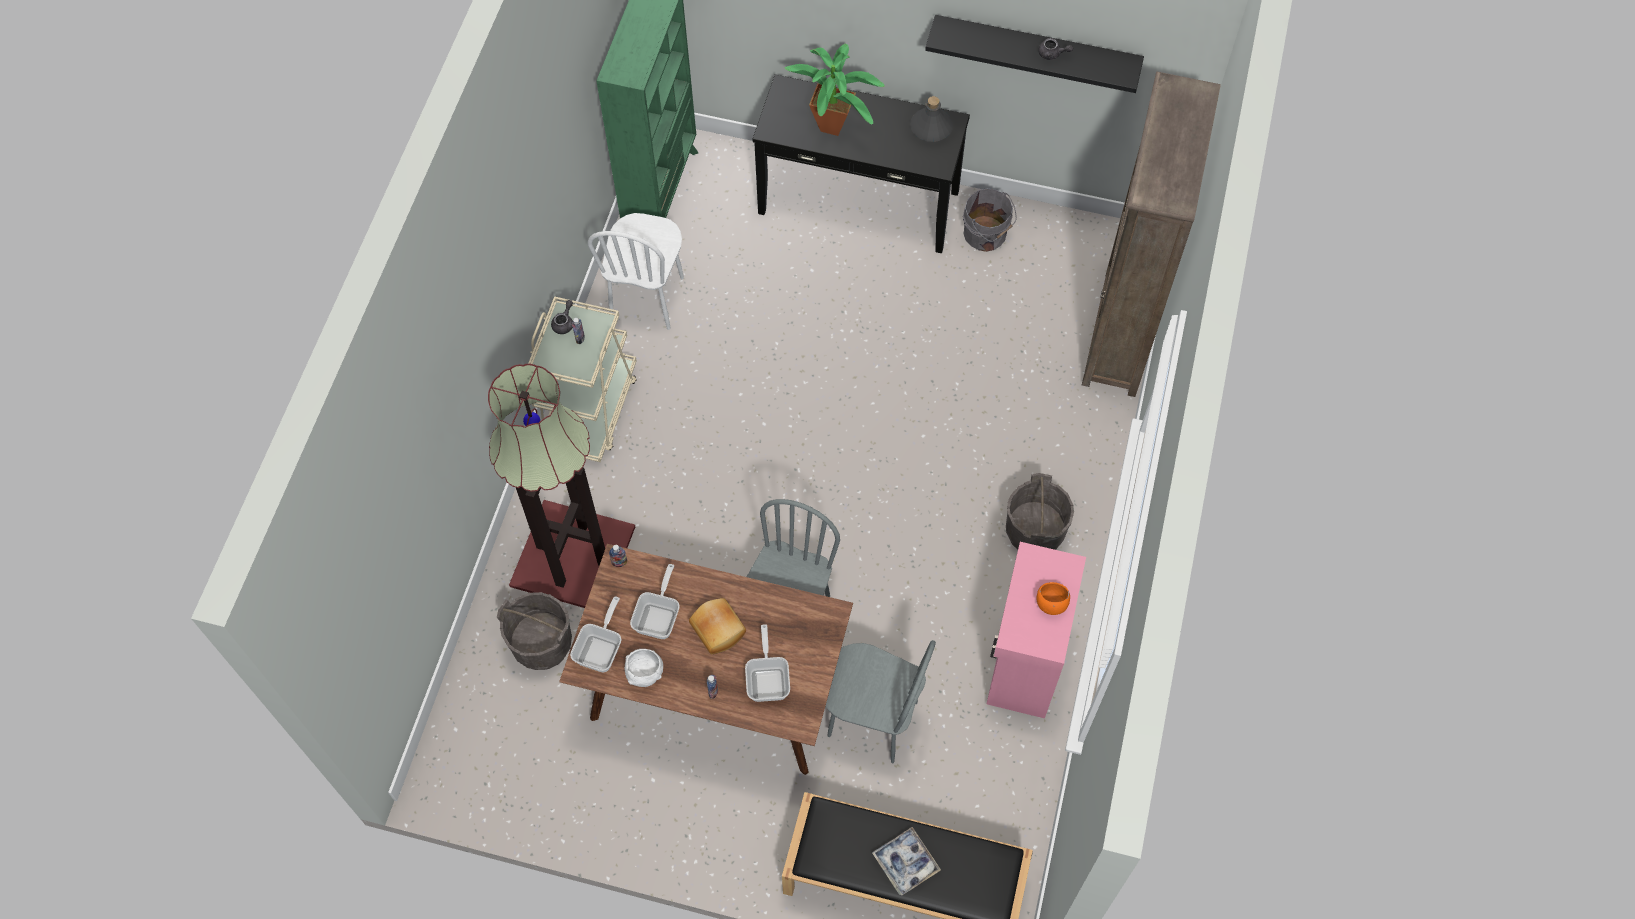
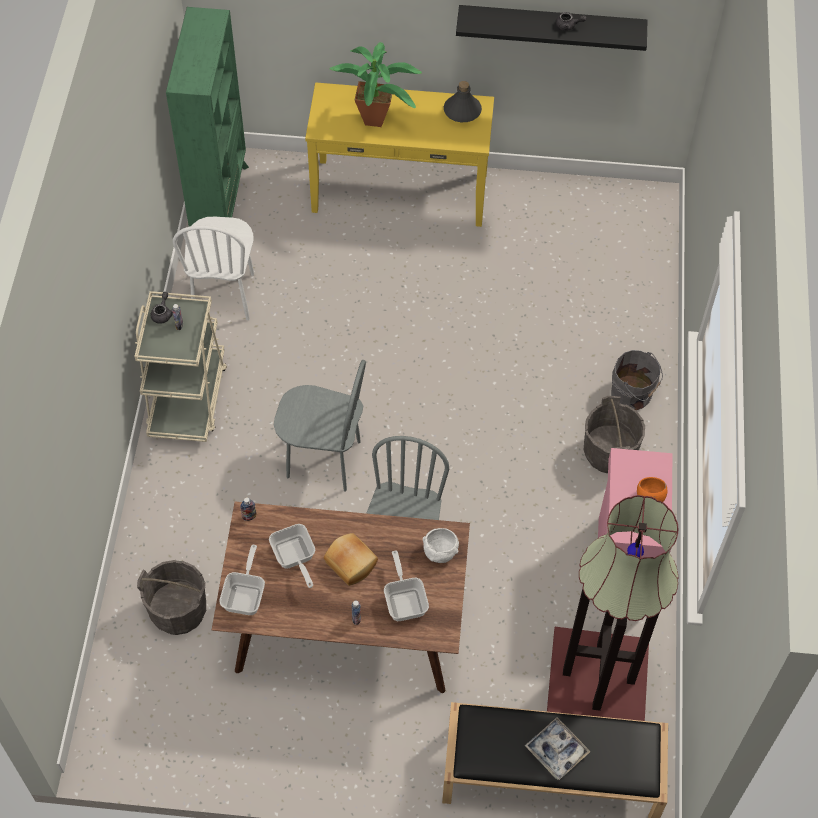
camera: 10 degrees left, 5 degrees down
floor lamp [488,364,635,608] -> floor lamp moved to [547,495,678,721]
white bowl [625,649,663,687] -> white bowl moved to [423,528,459,563]
frying pan [630,564,680,639] -> frying pan turned 150 degrees clockwise [269,524,315,588]
black console table [753,75,970,253] -> yellow console table [305,83,494,227]
grey chair [826,640,936,763] -> grey chair moved to [274,360,366,492]
grey bucket [963,188,1017,252] -> grey bucket moved to [611,350,663,410]
brown bookcase [1082,72,1221,397] -> none

